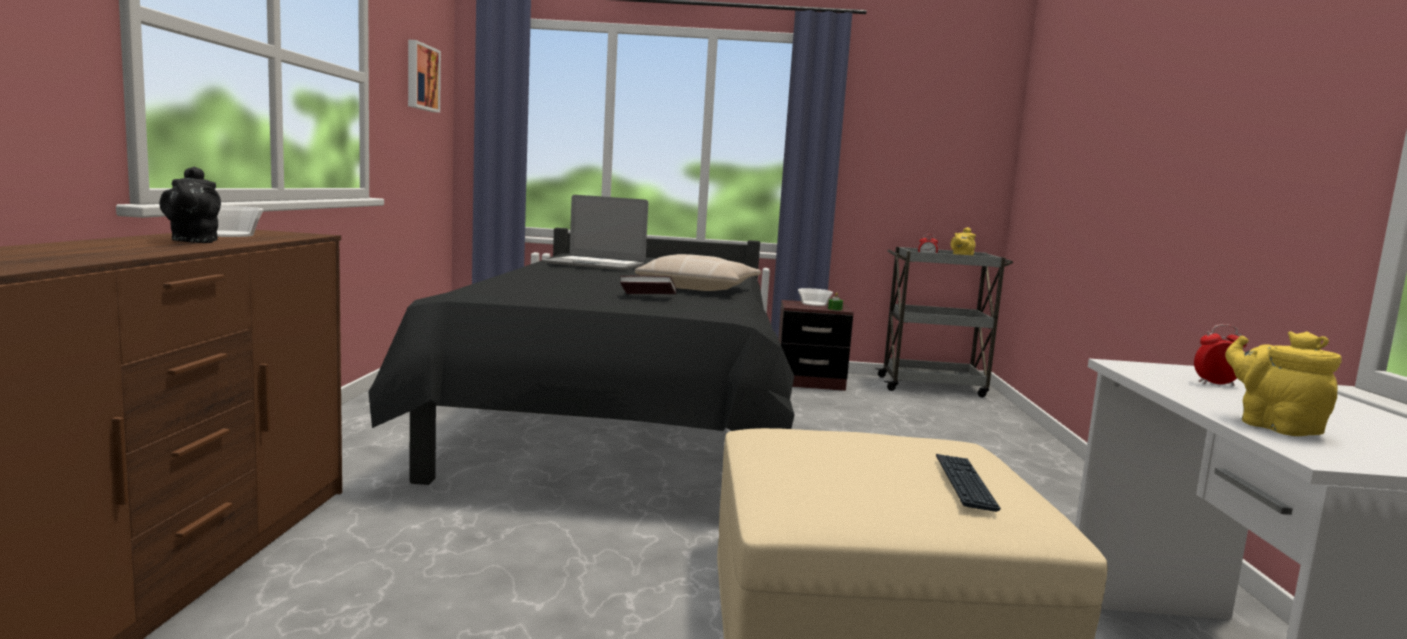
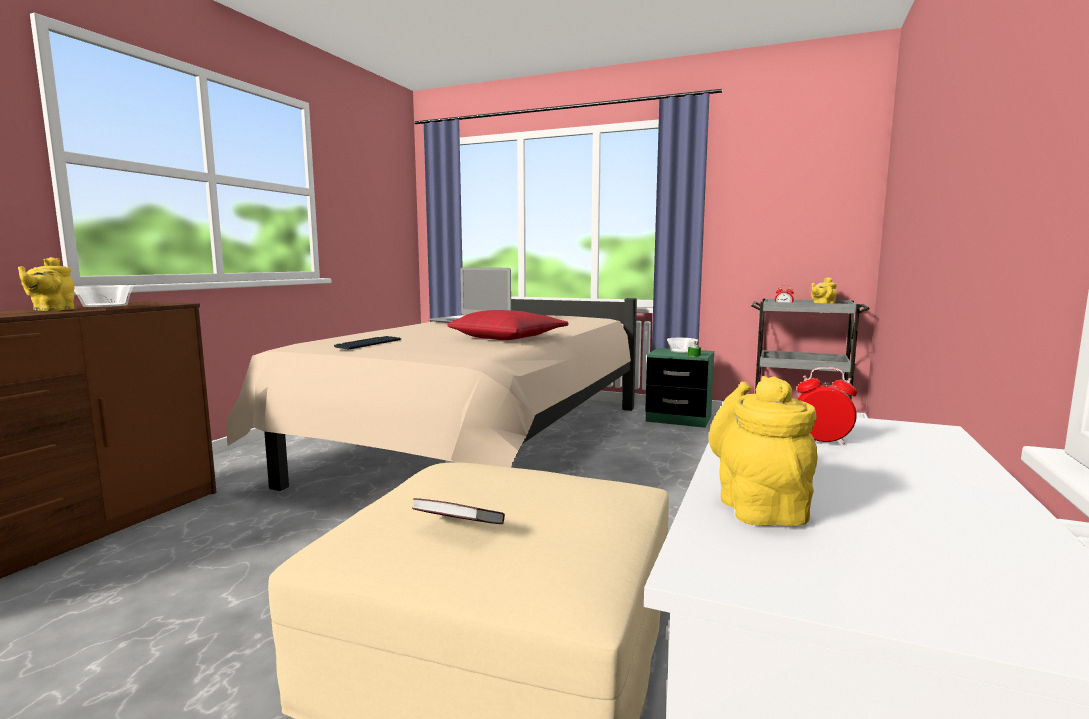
camera: 20 degrees right, 0 degrees up
black teapot [160,166,221,243] -> yellow teapot [18,257,74,311]
black bed [368,228,795,485] -> beige bed [227,298,637,491]
picture [408,39,441,113] -> none
book [620,275,677,294] -> book moved to [412,498,505,524]
beige pillow [635,254,761,291] -> red pillow [447,310,568,340]
brown nightstand [778,300,854,391] -> green nightstand [645,348,714,428]
keyboard [936,454,1001,512] -> keyboard moved to [334,336,401,350]

